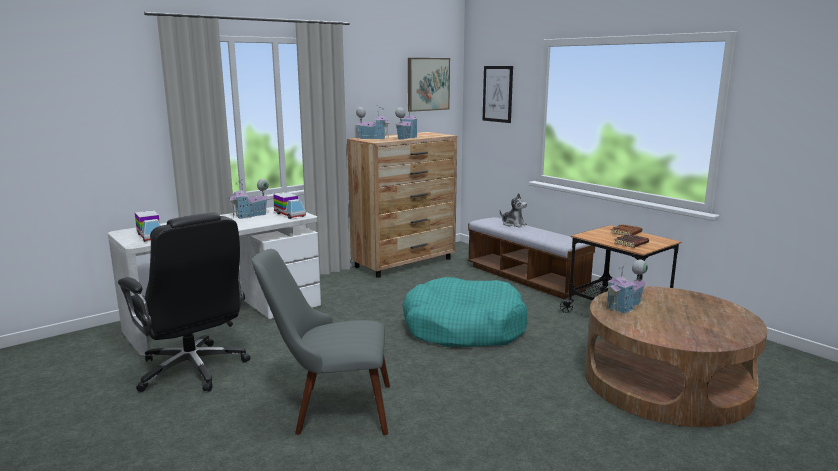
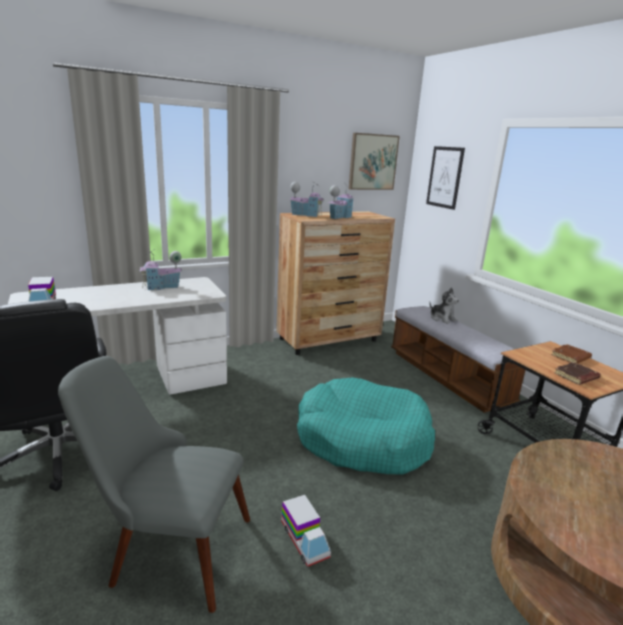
camera: 10 degrees right, 5 degrees up
toy truck [273,192,306,219] -> toy truck moved to [281,494,331,567]
toy house [607,260,648,314] -> none

